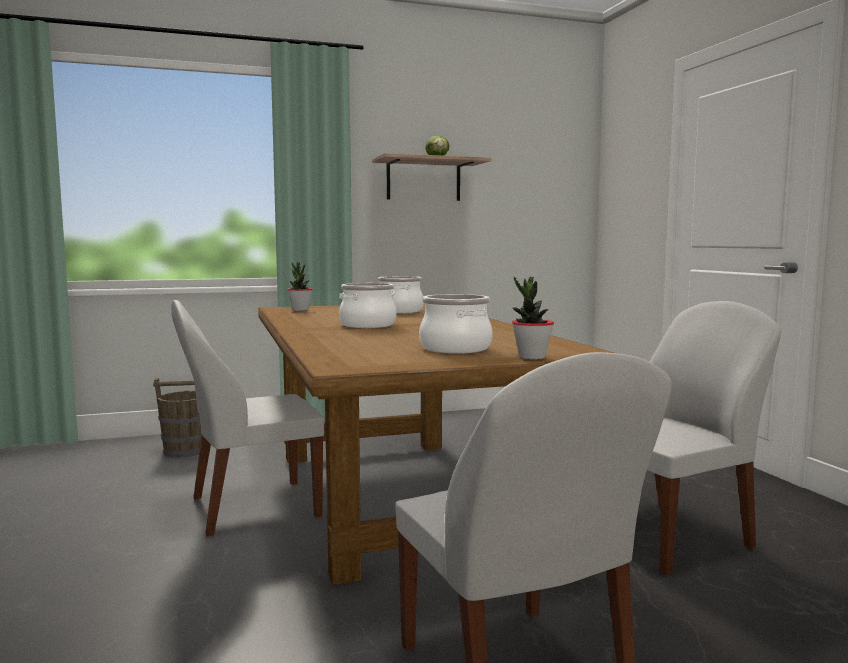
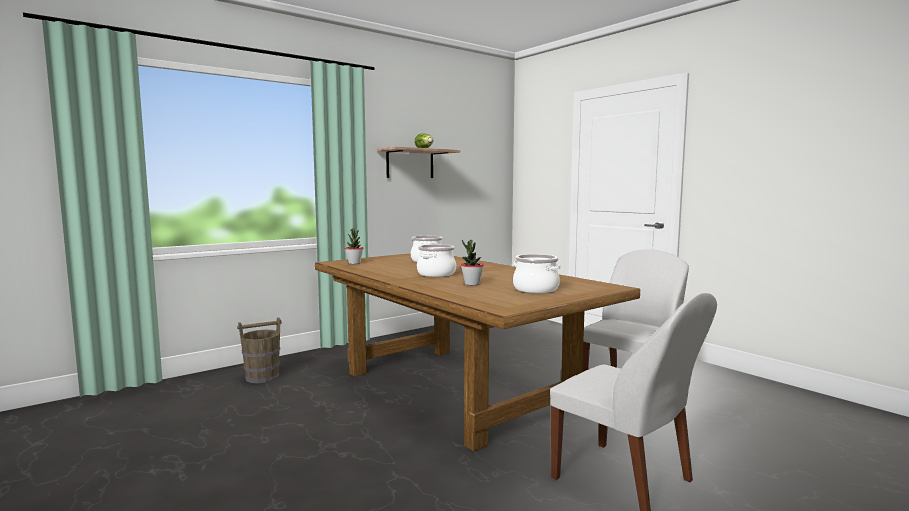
camera: 20 degrees left, 0 degrees up
white chair [171,300,324,536] -> none
potted plant [512,277,554,360] -> potted plant moved to [461,240,484,285]

